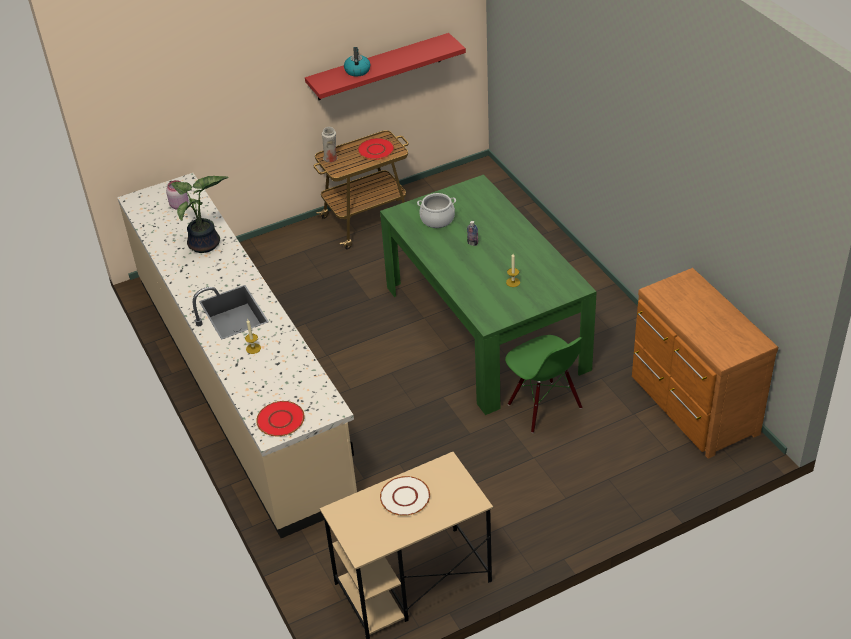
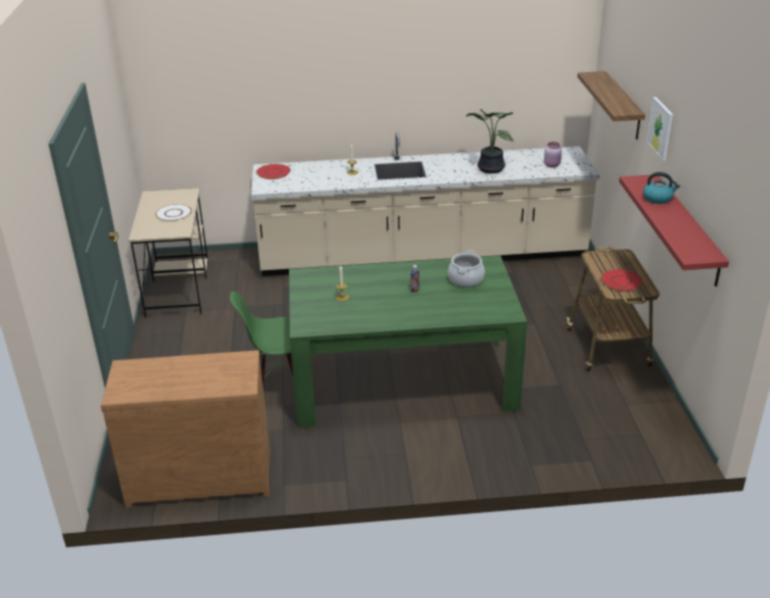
camera: 110 degrees right, 10 degrees down
white vase [322,127,338,162] -> none
none -> shelf [577,71,645,140]
none -> picture [646,97,673,161]

